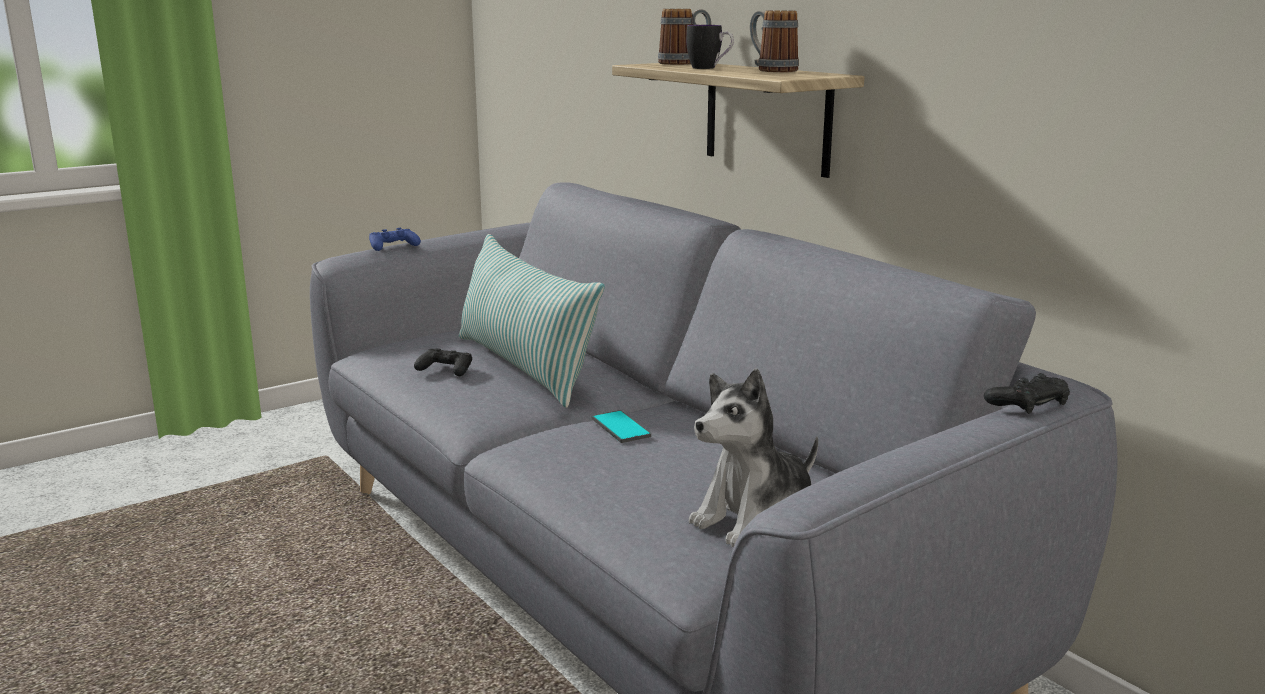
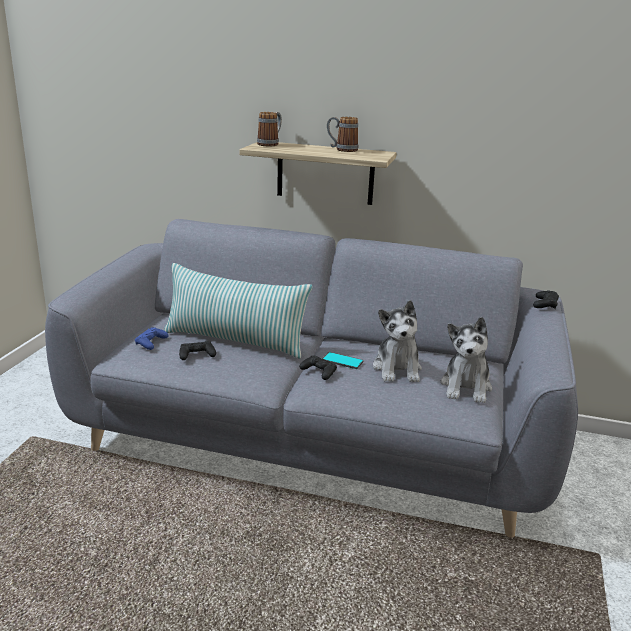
camera: 40 degrees left, 5 degrees up
blue game controller [369,228,421,251] -> blue game controller moved to [135,327,169,350]
mug [686,25,734,69] -> none
none -> black game controller [299,356,337,380]
none -> plush toy [373,300,422,382]

